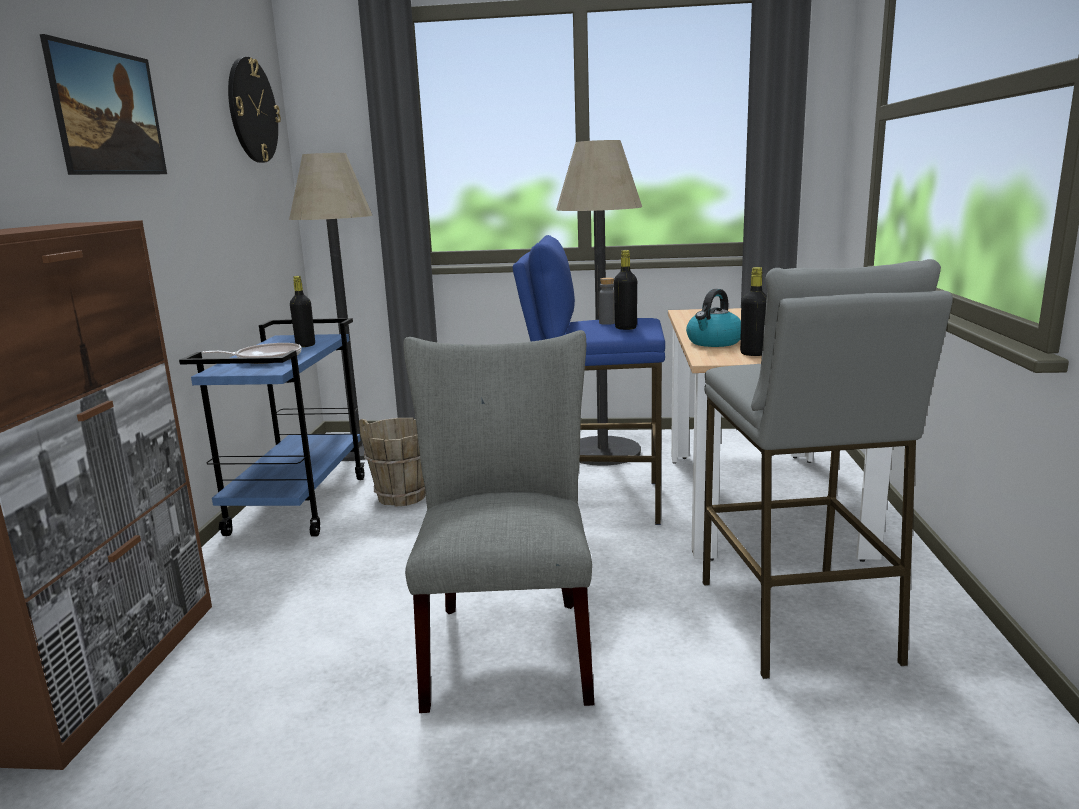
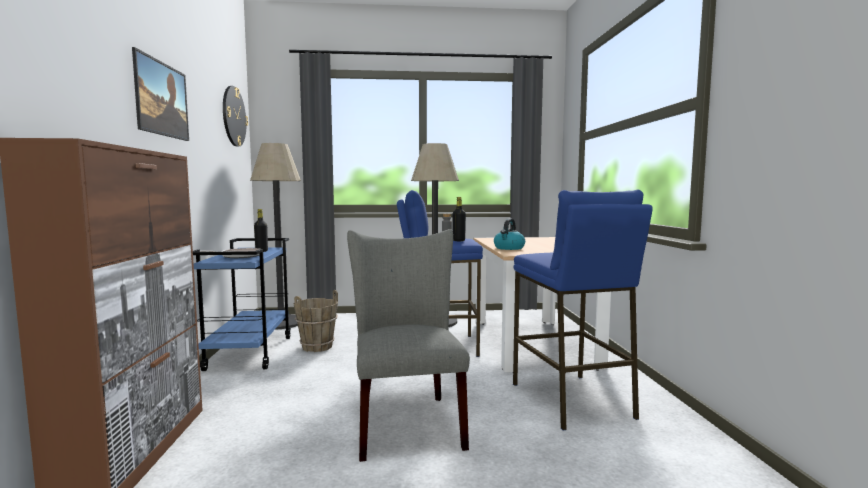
camera: 10 degrees left, 10 degrees down
grey stool [702,259,953,679] -> blue stool [513,190,653,431]
black bottle [740,267,767,356] -> none

